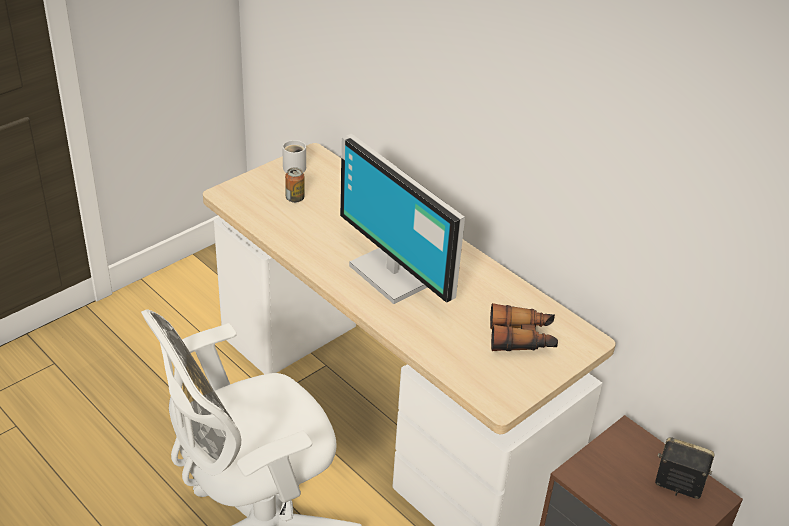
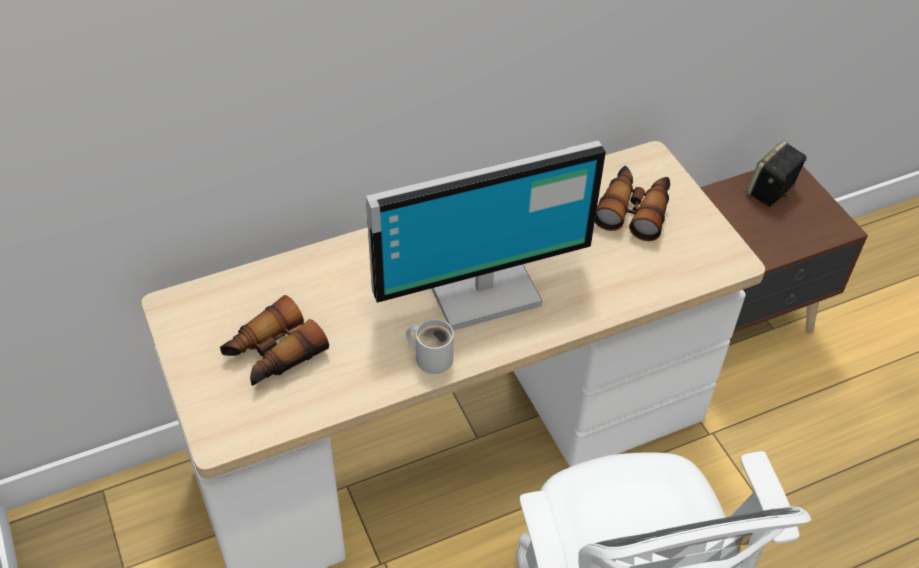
camera: 70 degrees left, 10 degrees up
white mug [282,140,306,173] -> white mug moved to [406,319,454,374]
can [285,167,304,203] -> binoculars [220,295,329,386]

